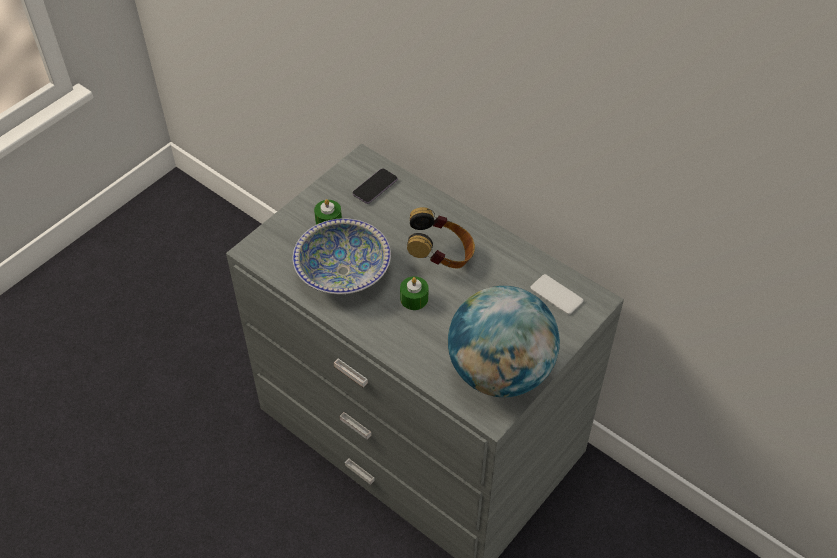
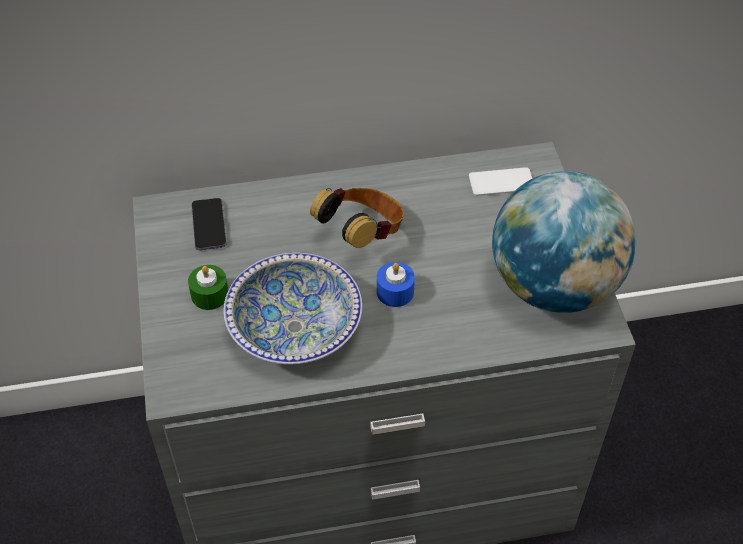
camera: 50 degrees left, 0 degrees up
green candle [400,276,428,310] -> blue candle [377,262,415,307]

